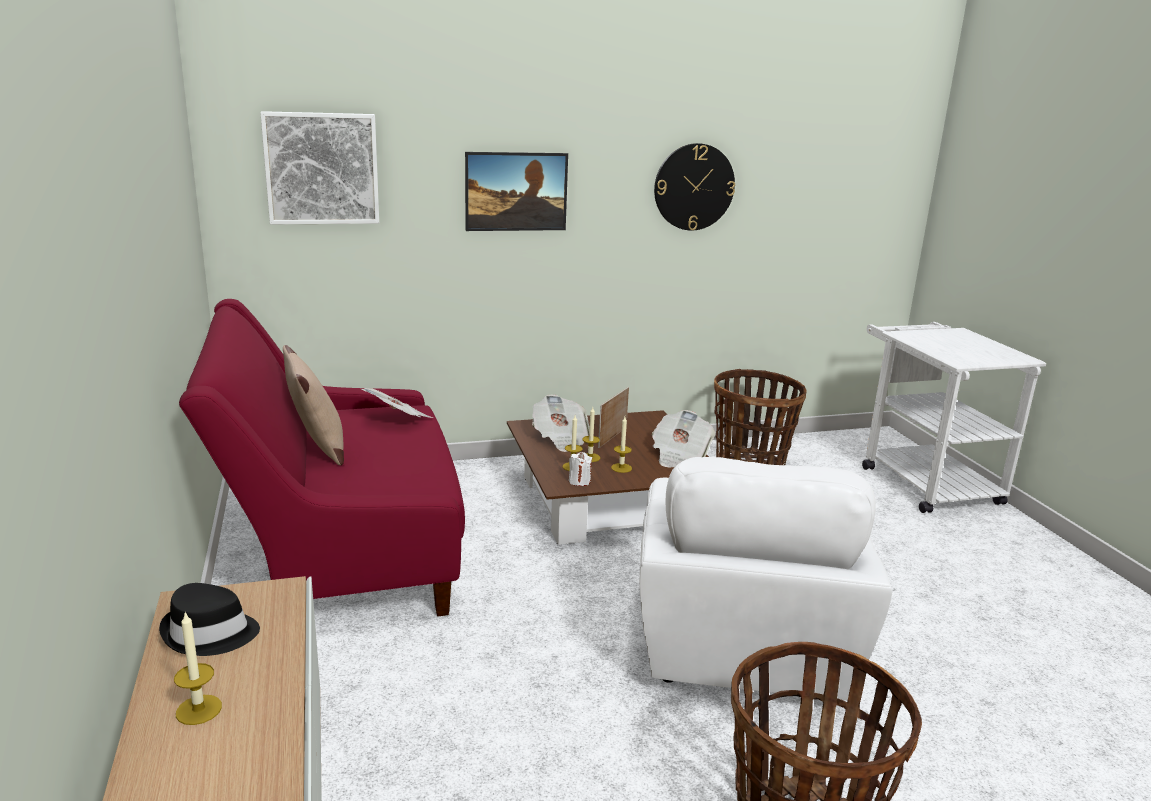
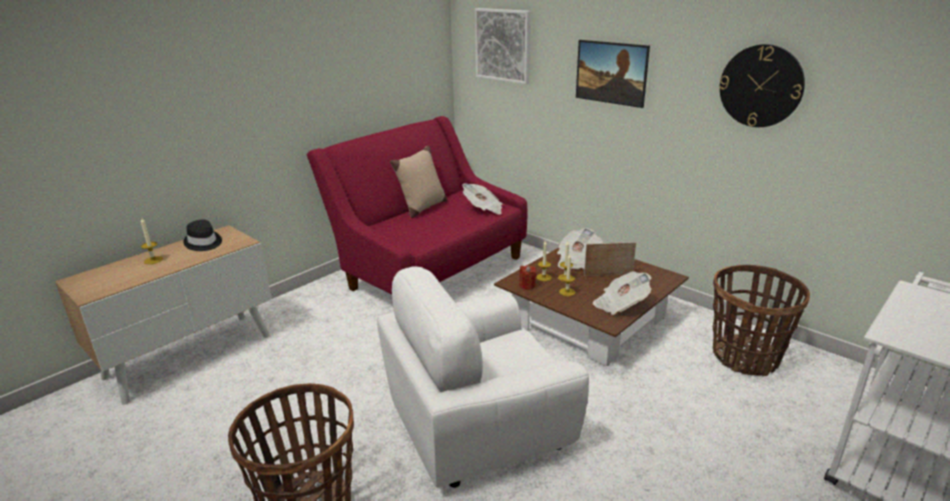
camera: 60 degrees right, 5 degrees up
white candle [569,452,592,486] -> red candle [519,265,537,290]

